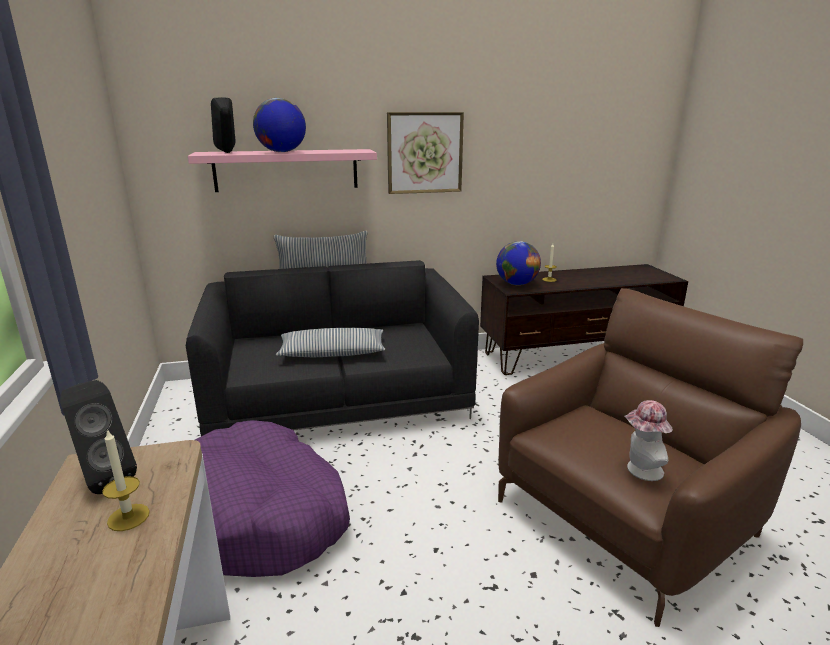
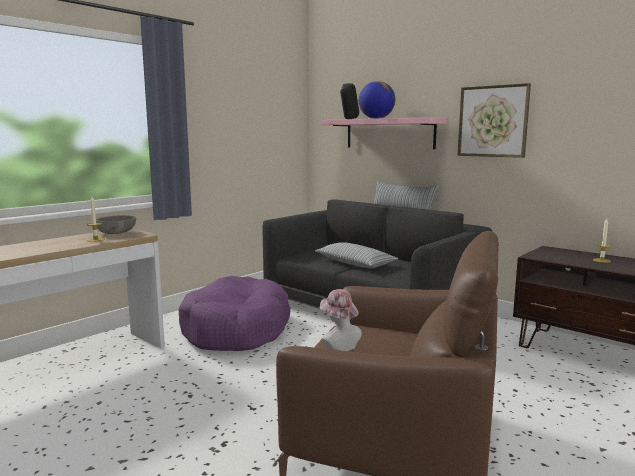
camera: 55 degrees right, 10 degrees down
black speaker [60,380,137,494] -> grey bowl [96,215,136,234]
globe [496,241,541,285] -> none

